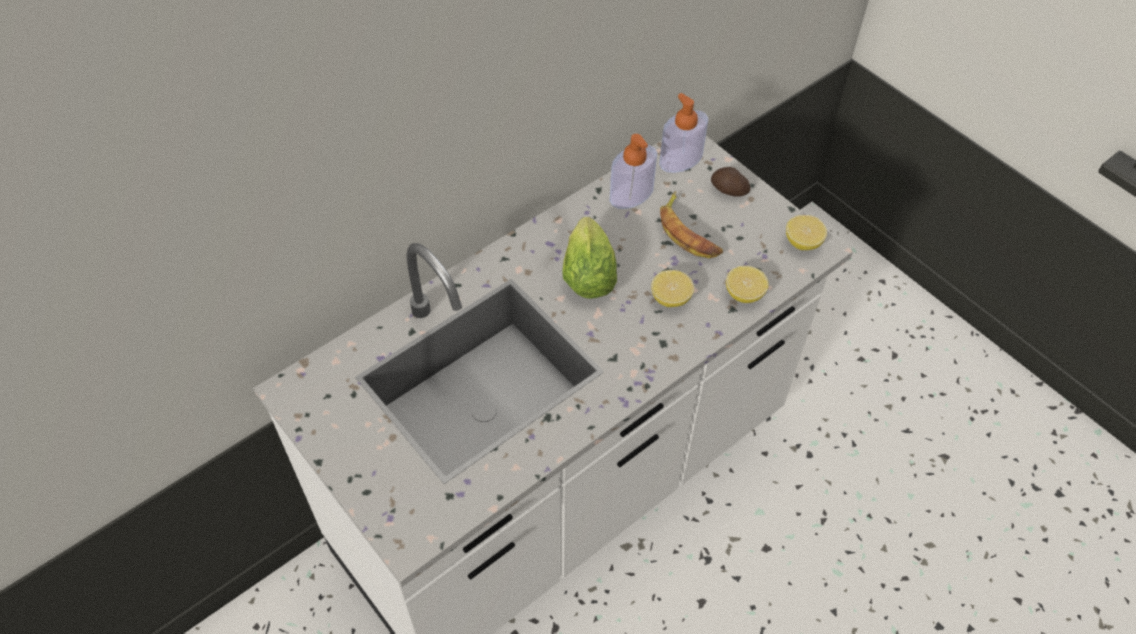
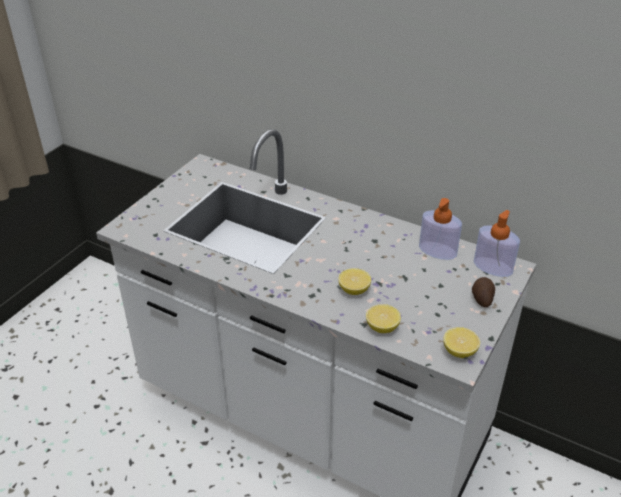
camera: 70 degrees right, 15 degrees down
lettuce [562,217,617,298] -> none
banana [660,191,723,259] -> none

